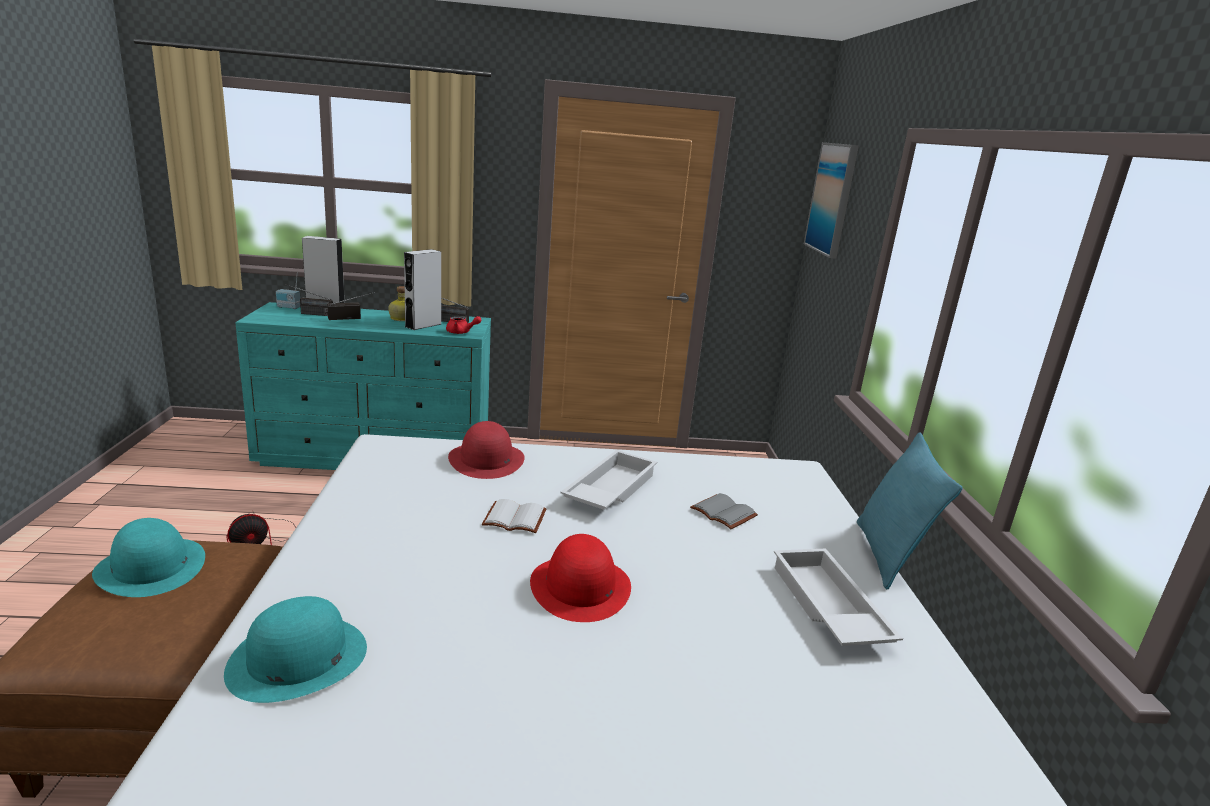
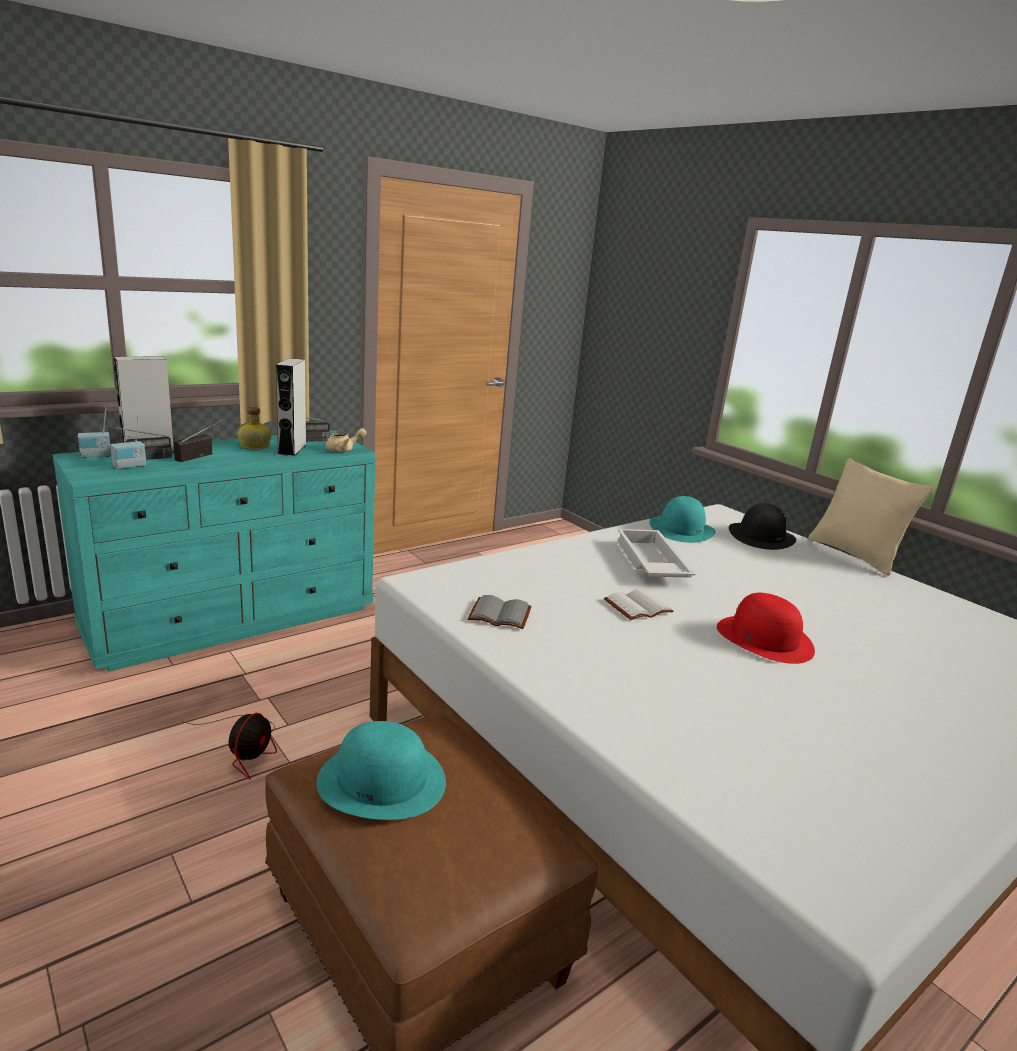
camera: 35 degrees left, 0 degrees up
turquoise hat [224,596,367,703] -> turquoise hat moved to [649,496,716,543]
red teapot [446,316,481,334] -> beige teapot [326,428,367,452]
red hat [448,421,525,479] -> none
grey book [690,493,758,529] -> grey book moved to [468,595,532,629]
white tray [774,548,903,646] -> none
picture [804,142,859,259] -> none
turquoise pillow [857,432,963,589] -> beige pillow [808,458,934,576]
none -> radio [110,416,146,469]
none -> black hat [729,503,796,550]

